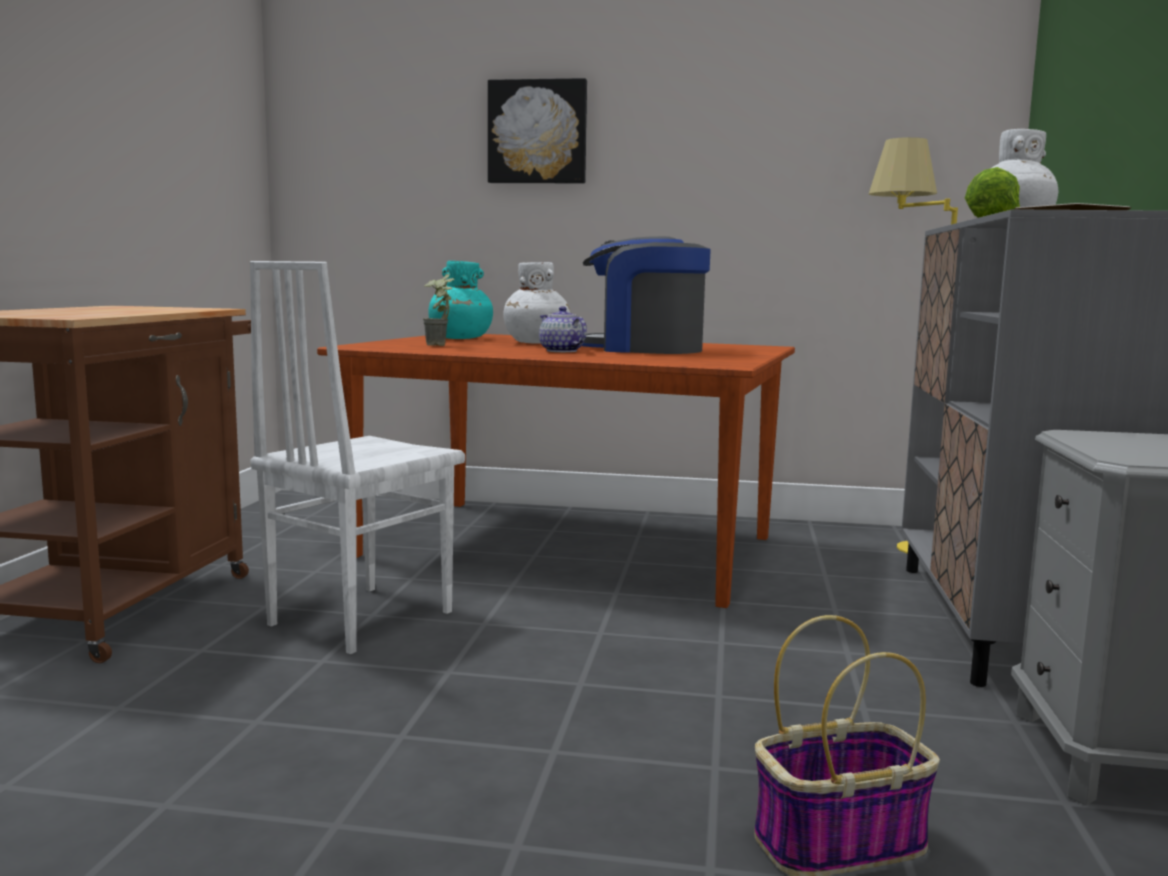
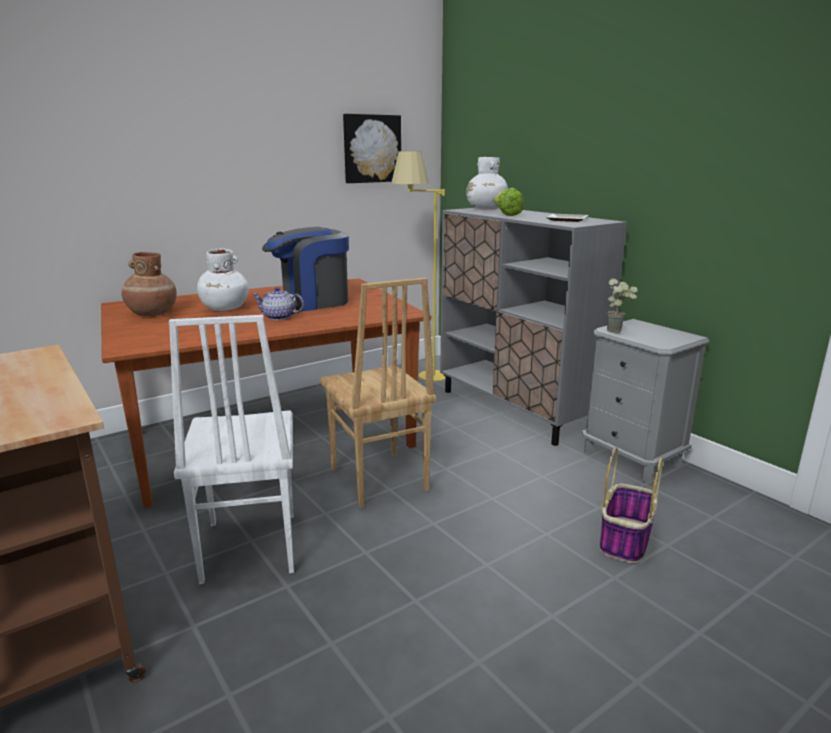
camera: 45 degrees left, 10 degrees up
potted plant [423,274,454,346] -> potted plant moved to [607,278,637,333]
turquoise vase [428,261,493,339] -> brown vase [122,252,177,316]
picture [488,78,587,184] -> picture moved to [343,114,401,183]
none -> brown chair [320,277,436,508]

